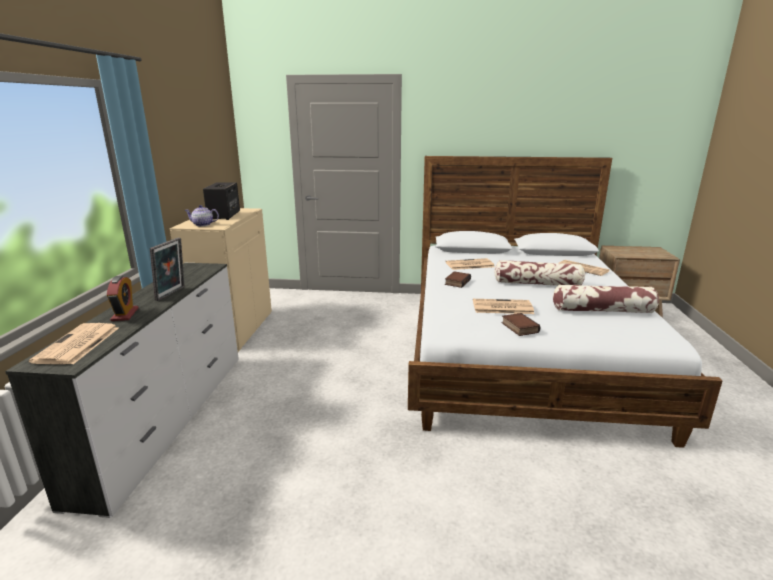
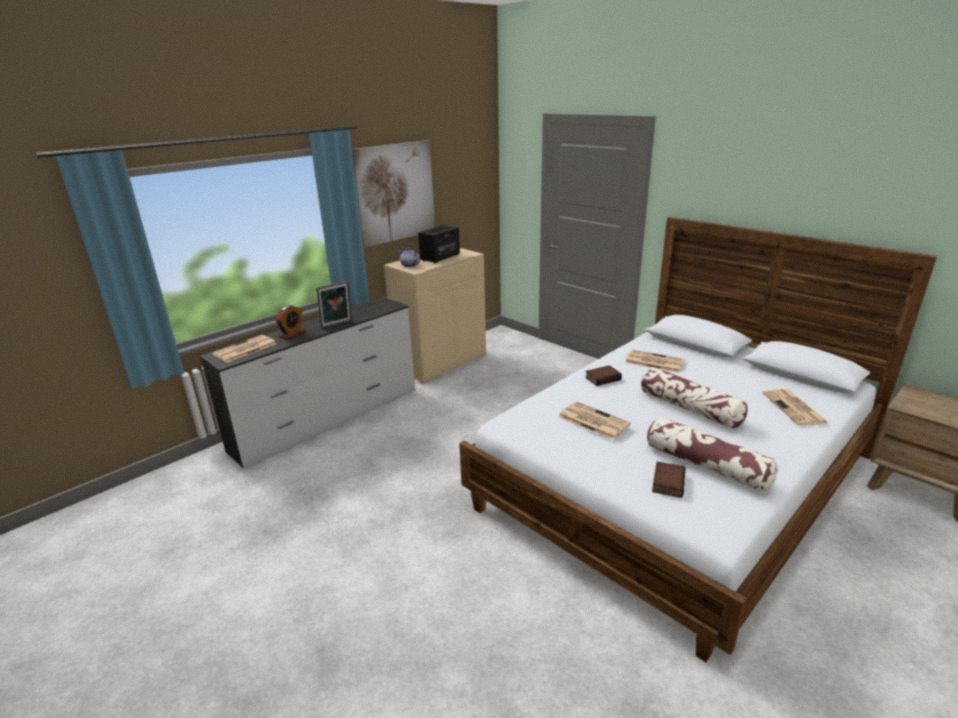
camera: 40 degrees right, 5 degrees up
book [502,313,540,336] -> book moved to [652,462,685,498]
none -> picture [352,140,435,248]

